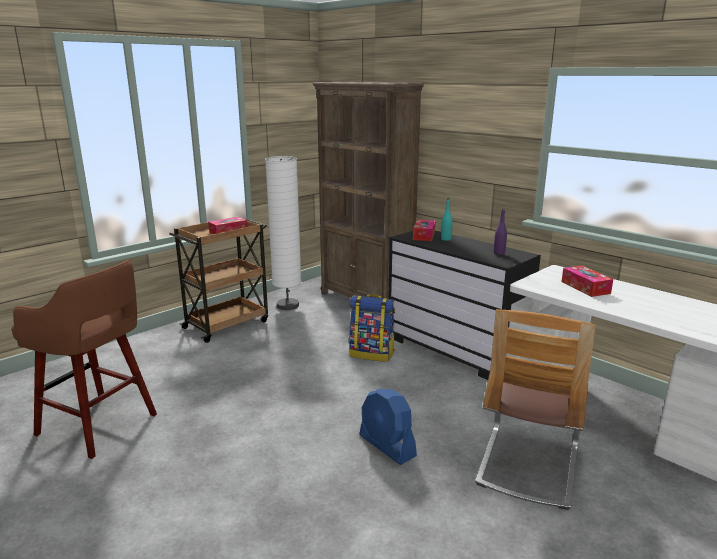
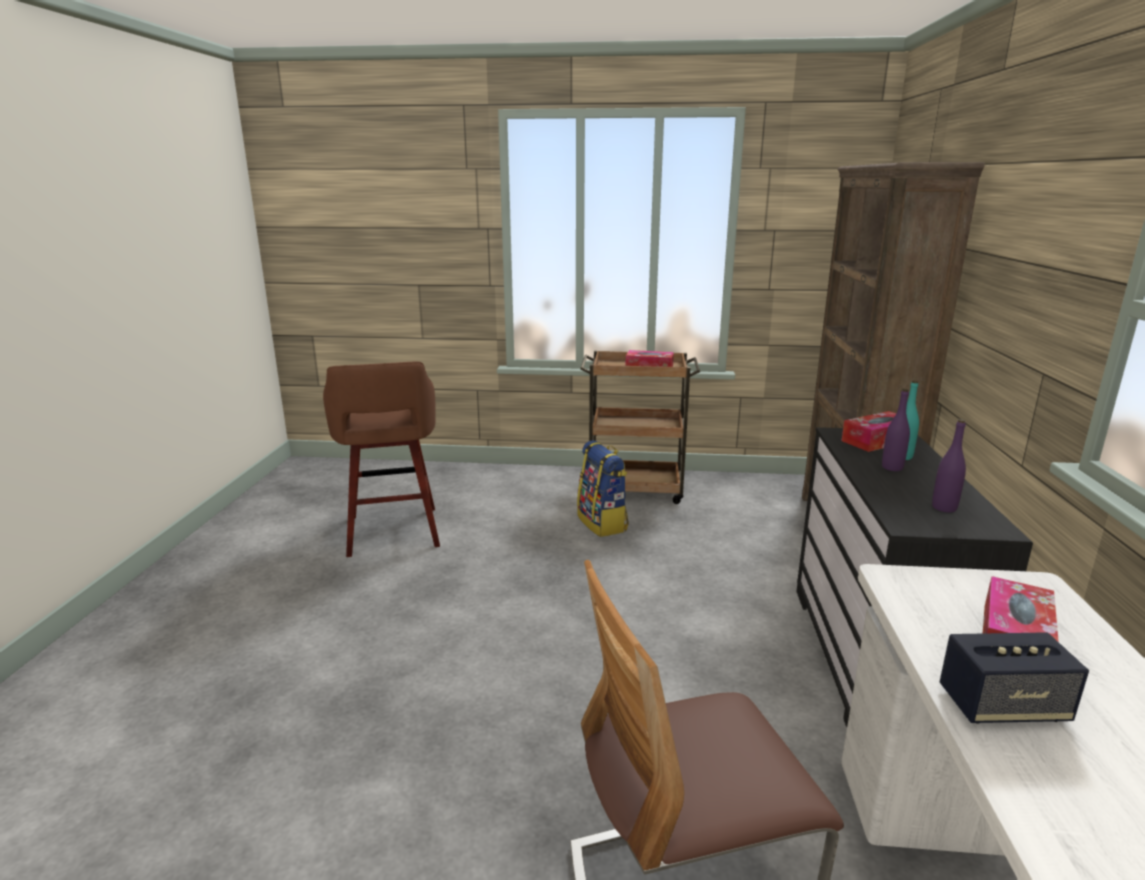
camera: 50 degrees right, 0 degrees up
white floor lamp [265,156,302,310] -> none
backpack [349,294,395,362] -> backpack moved to [577,440,629,537]
blue fan [359,389,417,465] -> none
none -> purple bottle [882,389,910,471]
none -> speaker [940,632,1089,724]

